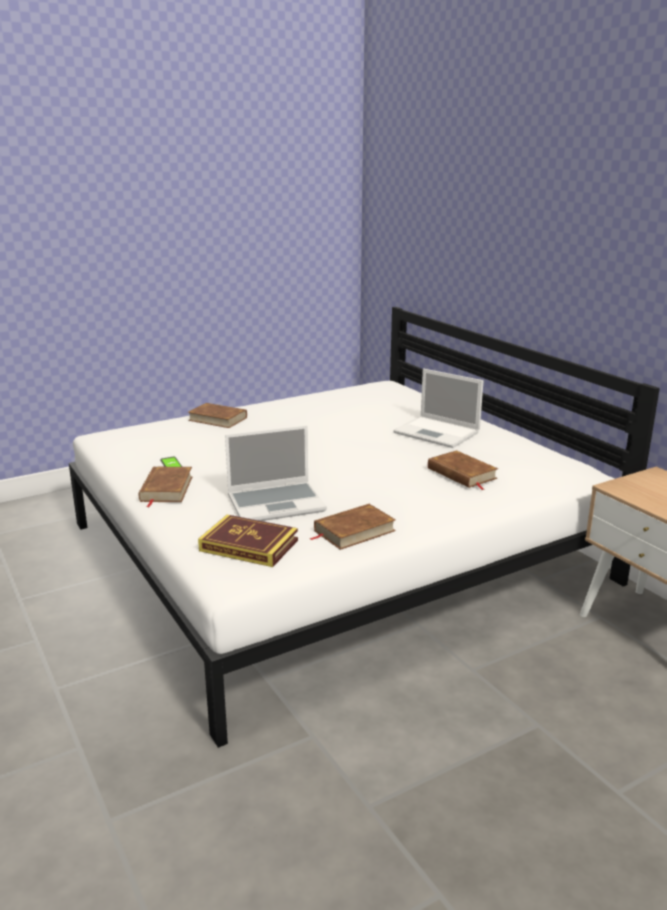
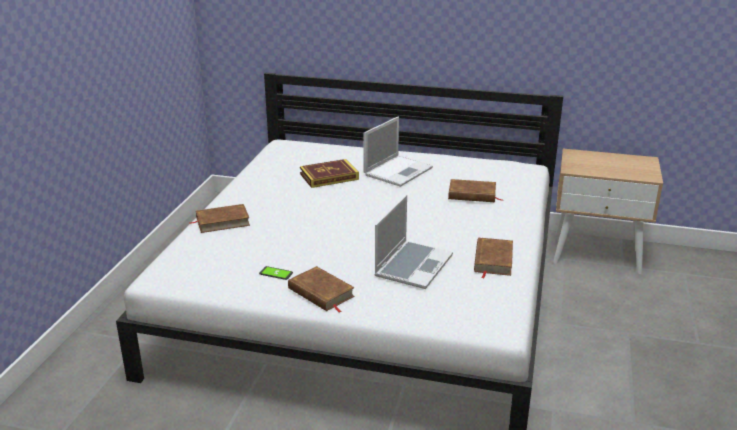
camera: 45 degrees left, 5 degrees up
book [198,515,298,567] -> book moved to [300,159,359,188]
laptop [393,369,483,448] -> laptop turned 45 degrees counterclockwise [363,117,433,187]

